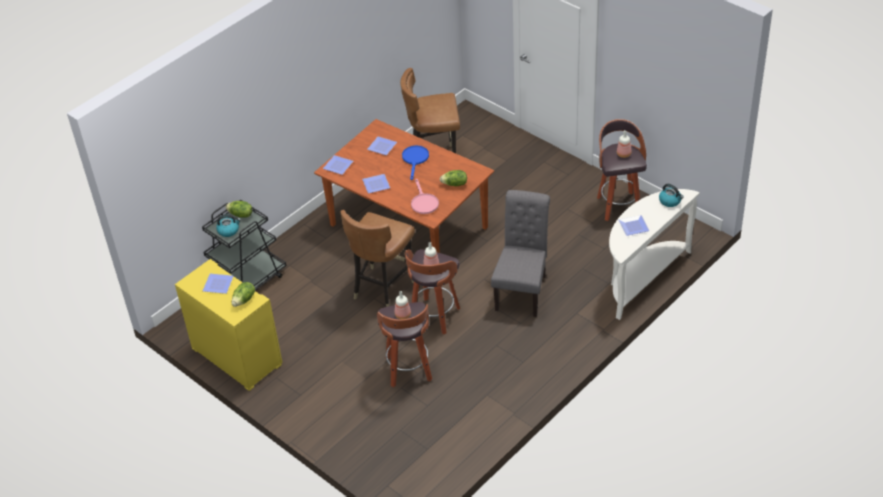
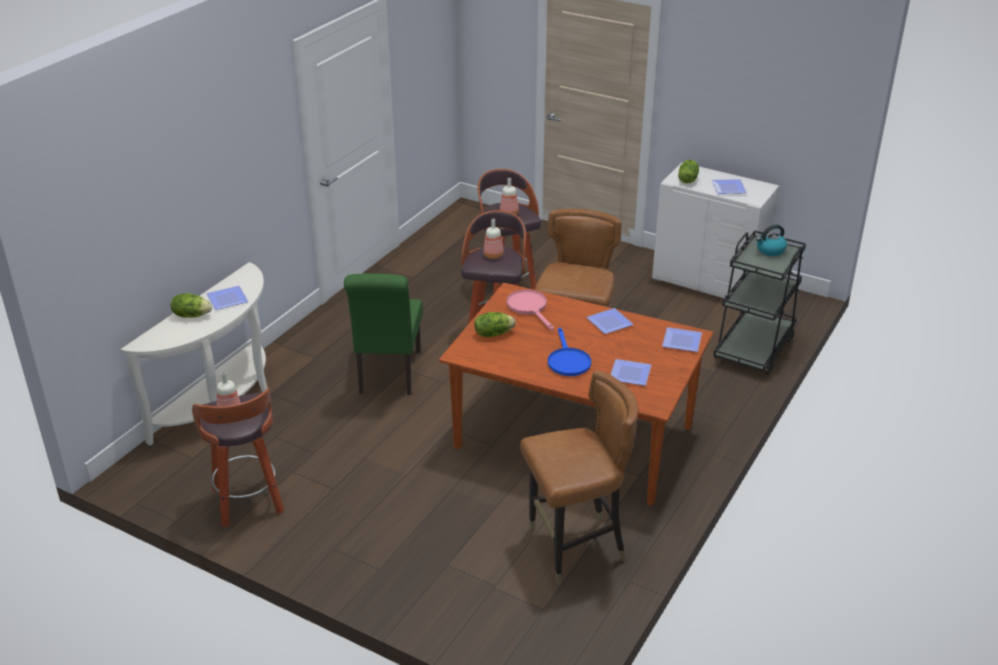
camera: 165 degrees right, 10 degrees down
yellow dresser [175,259,283,391] -> white dresser [652,162,779,298]
lettuce [225,201,252,218] -> lettuce moved to [171,294,212,318]
grey chair [491,190,550,317] -> green chair [344,274,423,395]
kettle [659,184,684,207] -> none

